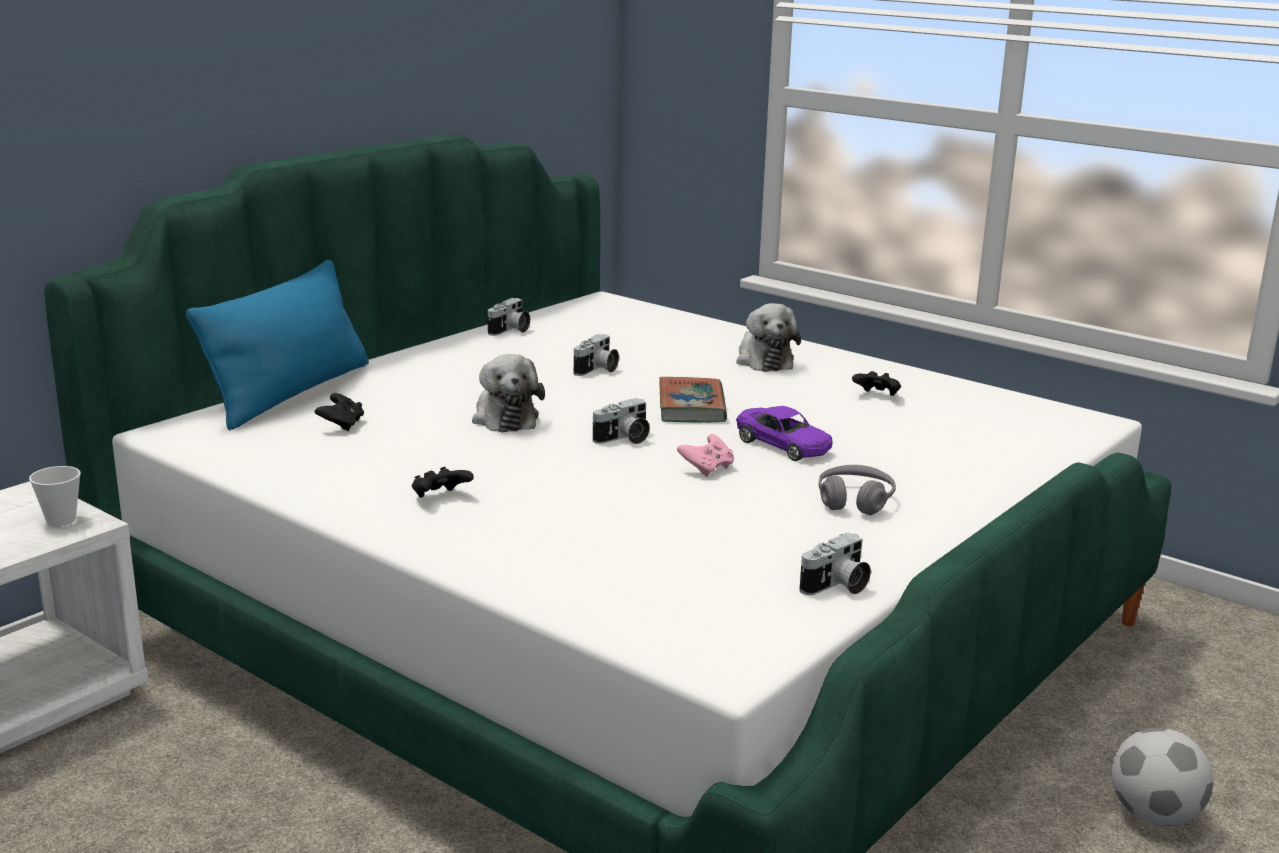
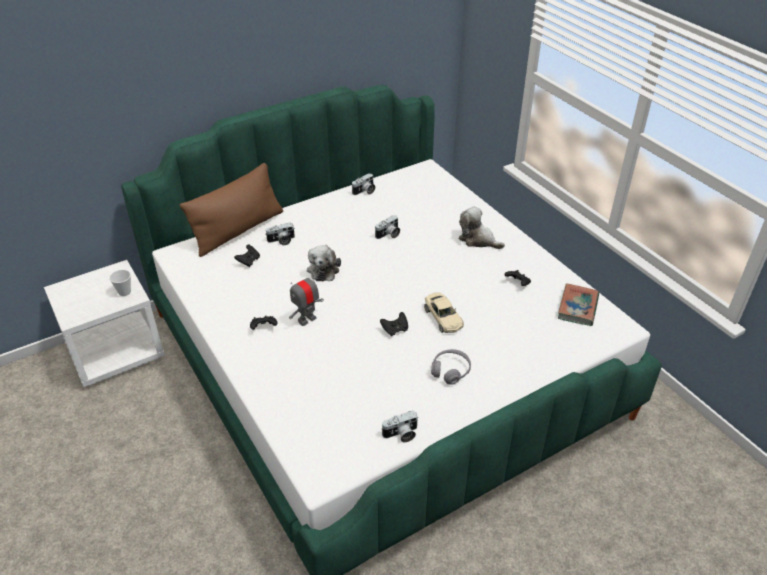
camera: 20 degrees right, 20 degrees up
blue pillow [186,260,369,430] -> brown pillow [180,163,283,257]
camera [592,398,650,444] -> camera moved to [265,223,295,245]
book [659,377,727,423] -> book moved to [558,283,599,326]
pink game controller [677,434,734,477] -> black game controller [380,312,408,336]
plush toy [736,303,801,372] -> plush toy turned 120 degrees clockwise [458,207,505,249]
purple toy car [736,406,833,461] -> beige toy car [424,293,464,333]
football [1111,728,1213,826] -> none
none -> toy robot [289,272,324,326]

